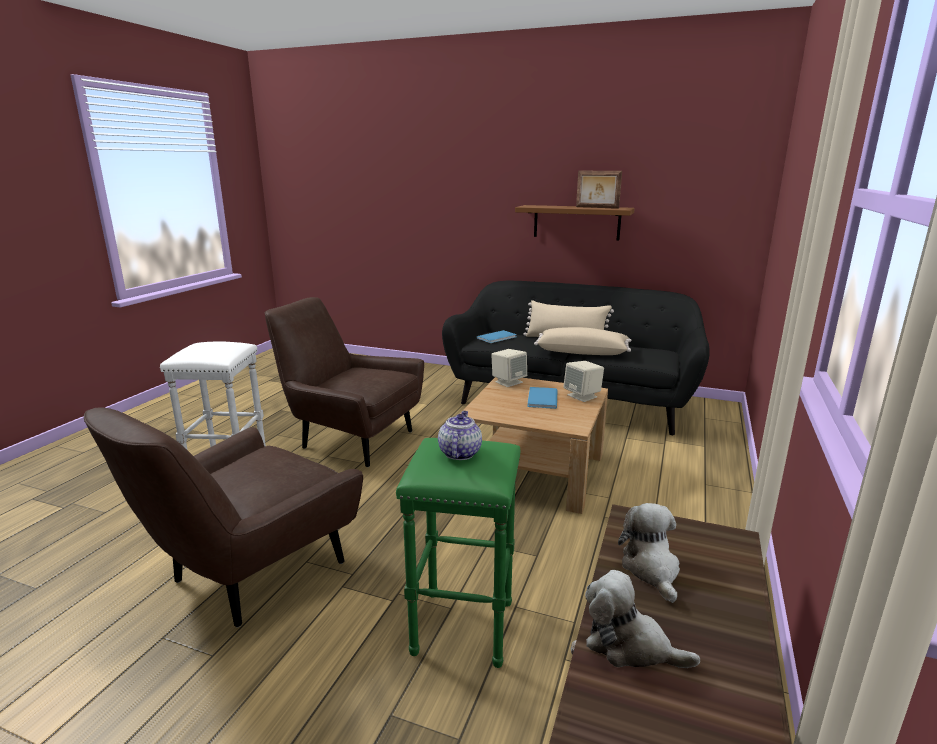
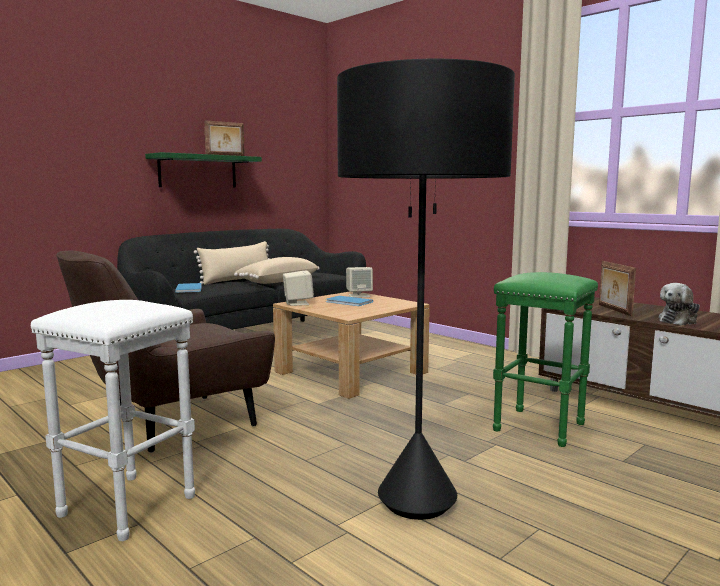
camera: 65 degrees left, 10 degrees down
brown armchair [84,408,363,627] -> black floor lamp [337,59,515,520]
teapot [438,411,482,460] -> none
brown shelf [515,205,635,240] -> green shelf [145,152,262,188]
plush toy [618,503,680,603] -> picture frame [599,261,636,316]

